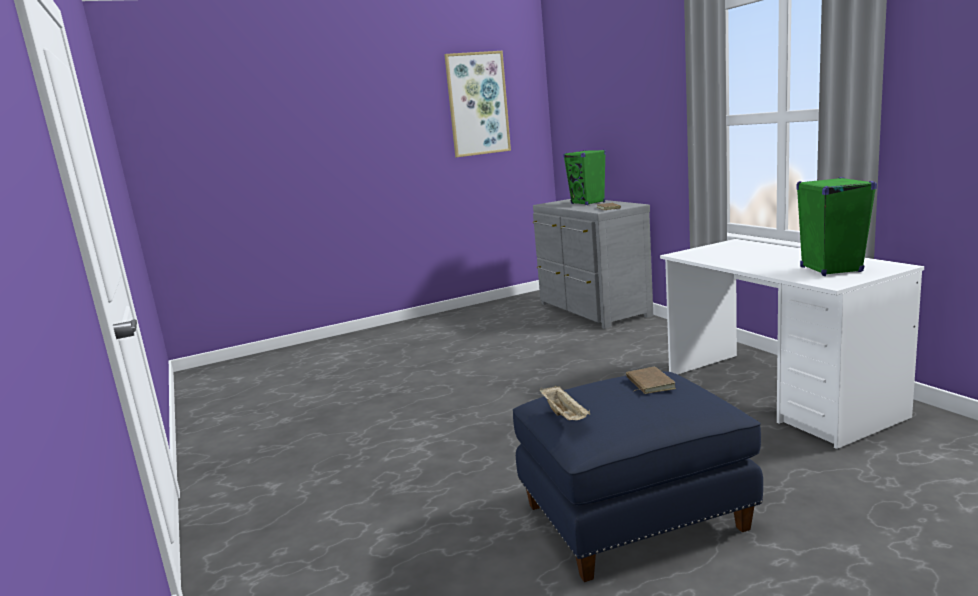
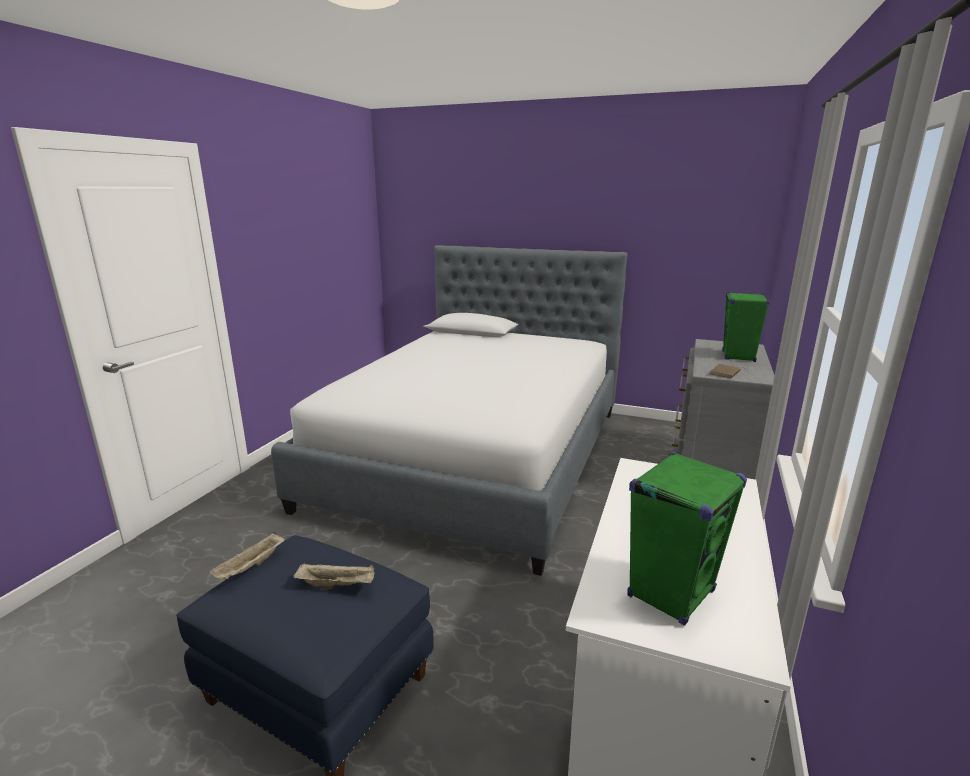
camera: 45 degrees right, 5 degrees up
picture [444,51,511,157] -> none
brown book [626,367,676,394] -> beige tray [293,563,375,589]
none -> bed [271,245,627,576]

